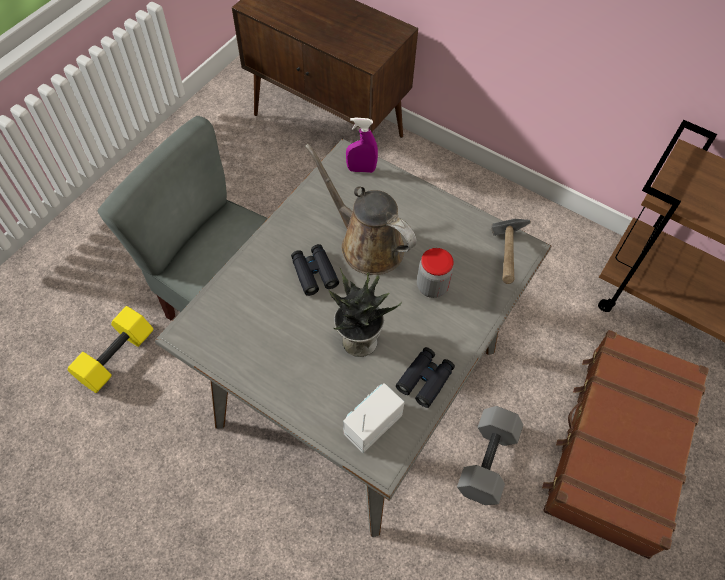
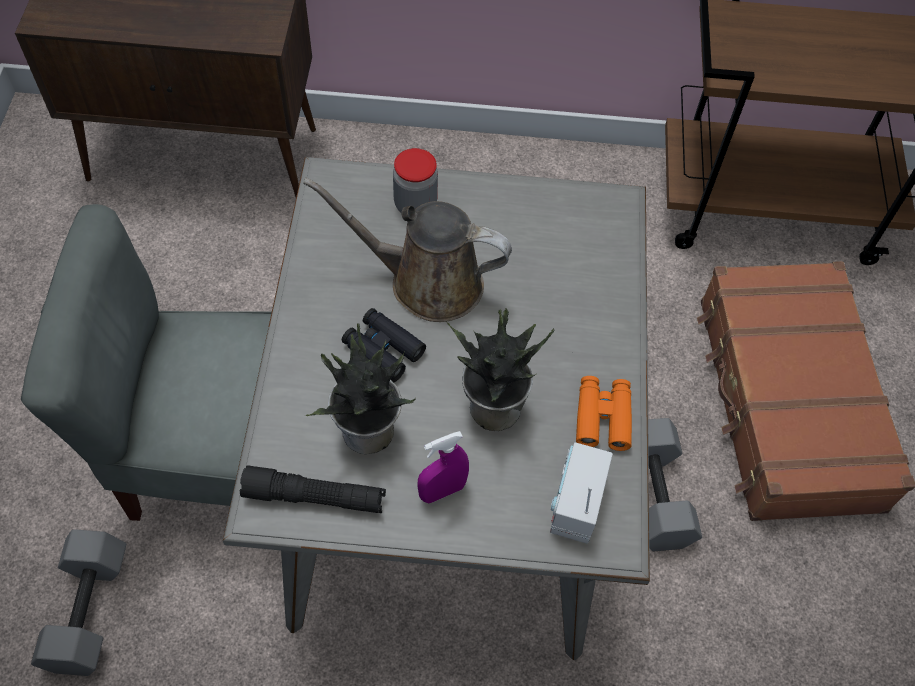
camera: 30 degrees left, 0 degrees up
yellow dumbbell [68,306,154,393] -> grey dumbbell [31,529,127,676]
purple spray bottle [346,117,378,173] -> purple spray bottle moved to [417,431,469,503]
black binoculars [396,347,455,408] -> orange binoculars [576,376,632,451]
jar [417,248,454,298] -> jar moved to [393,148,438,216]
hammer [491,219,531,284] -> none
none -> black flashlight [240,465,386,513]
none -> potted plant [305,323,416,454]

